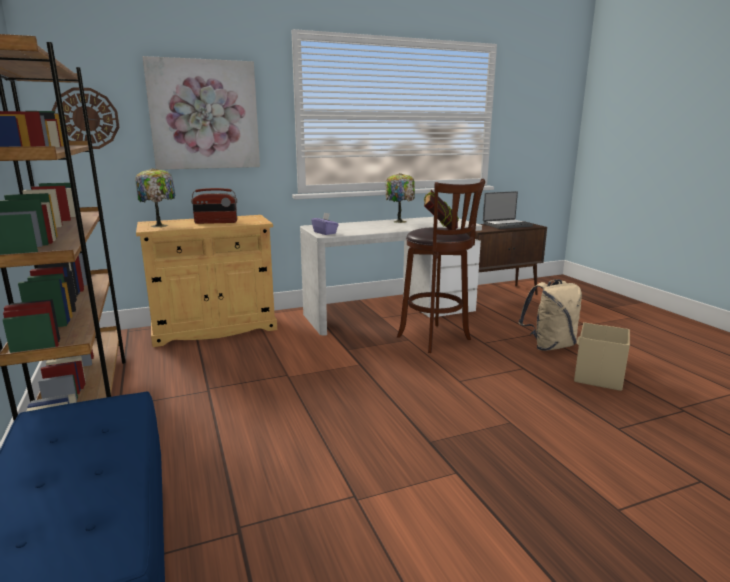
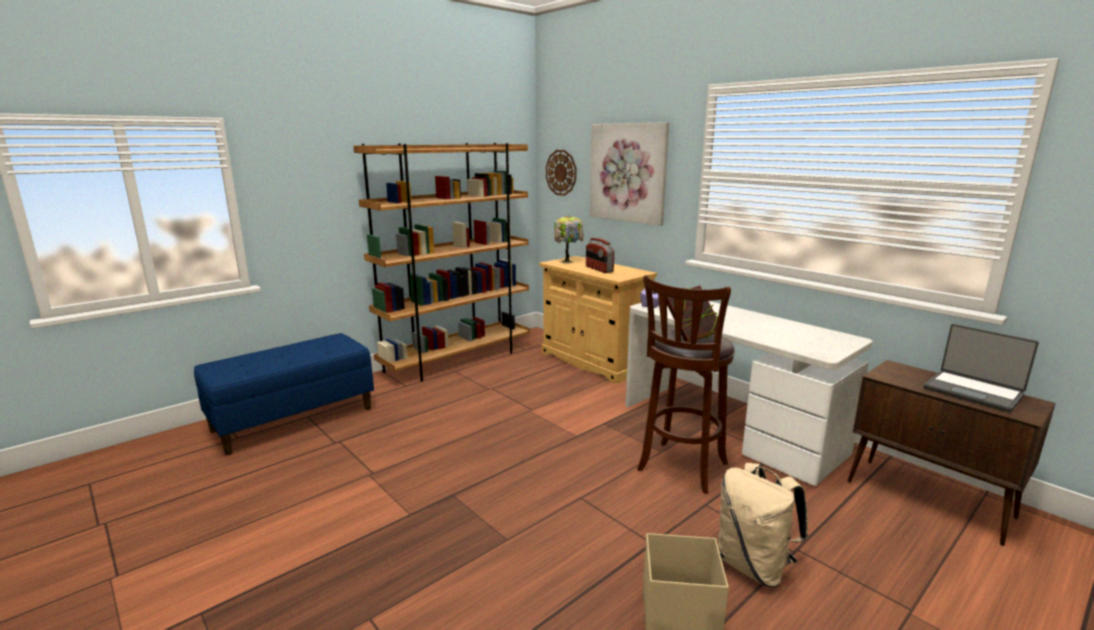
camera: 70 degrees right, 0 degrees up
table lamp [385,173,415,223] -> none

